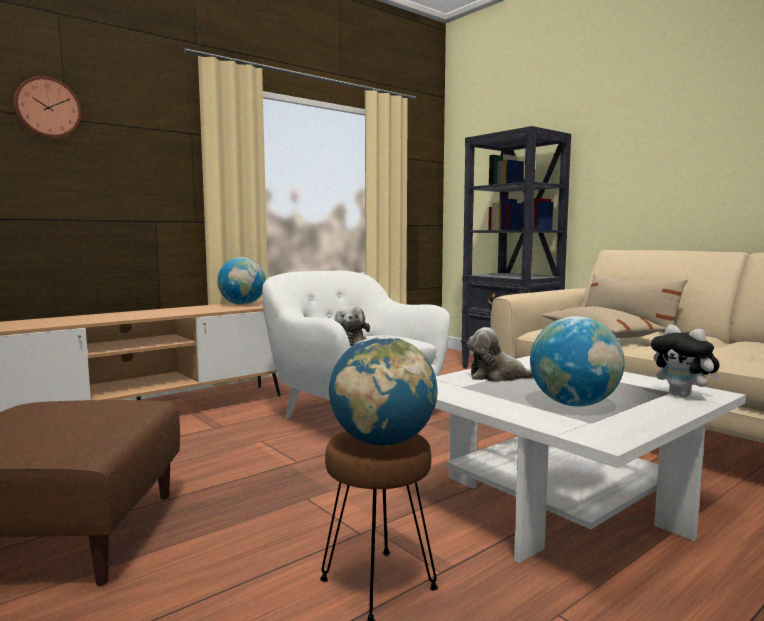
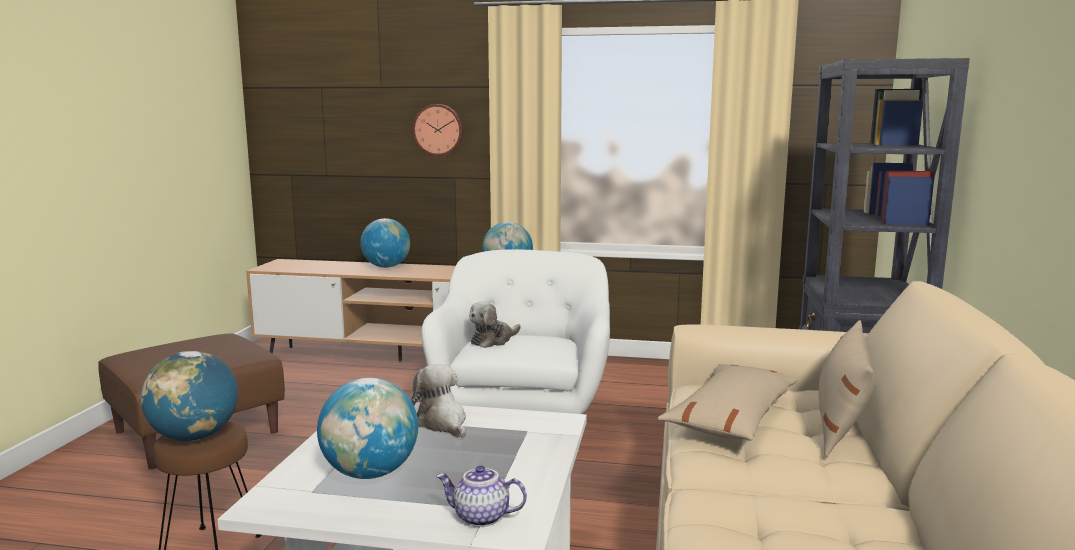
camera: 50 degrees right, 5 degrees up
wall clock [14,76,81,138] -> wall clock moved to [413,104,463,156]
plush toy [651,325,720,397] -> teapot [436,465,527,527]
none -> globe [360,218,410,268]

